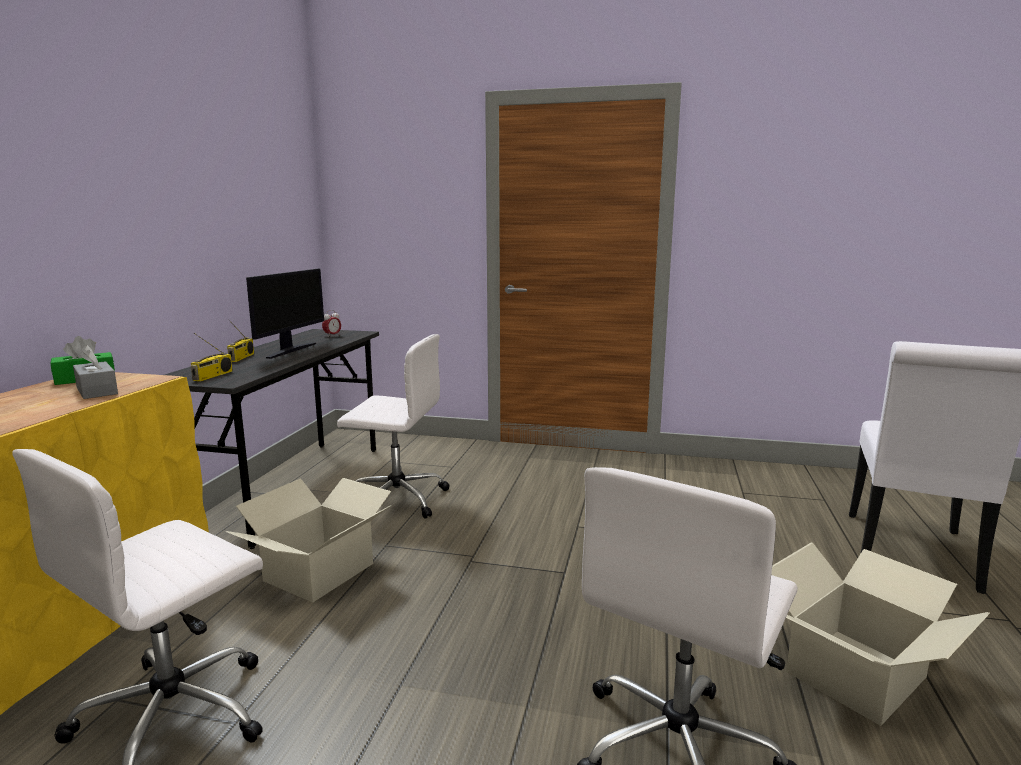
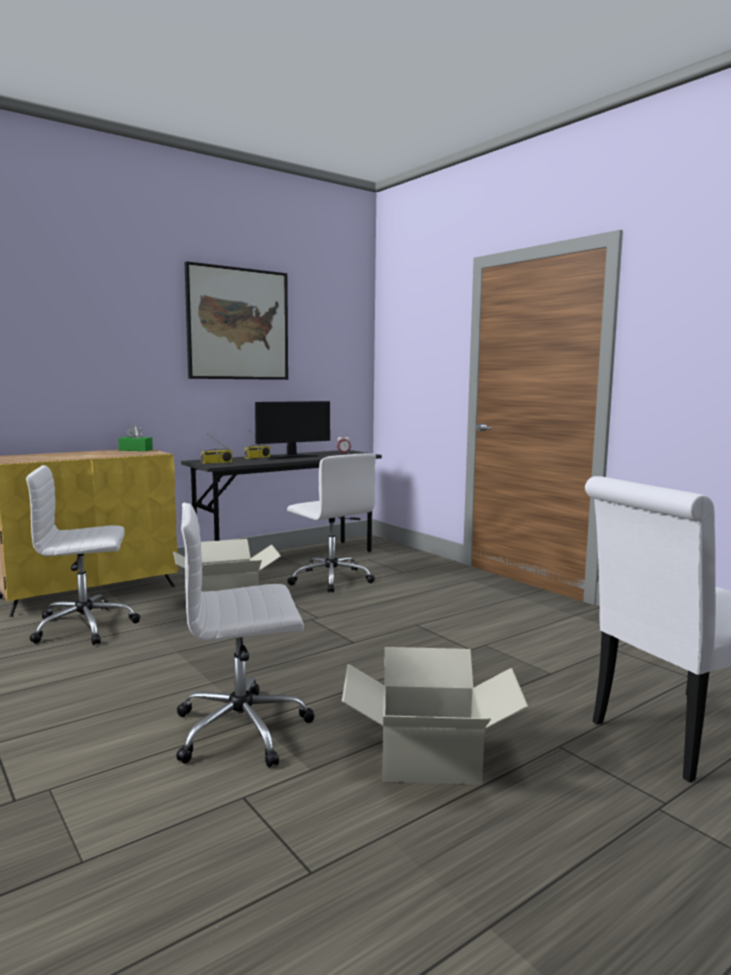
camera: 40 degrees right, 5 degrees down
grey tissue box [73,345,118,399] -> none
none -> picture [184,261,288,380]

